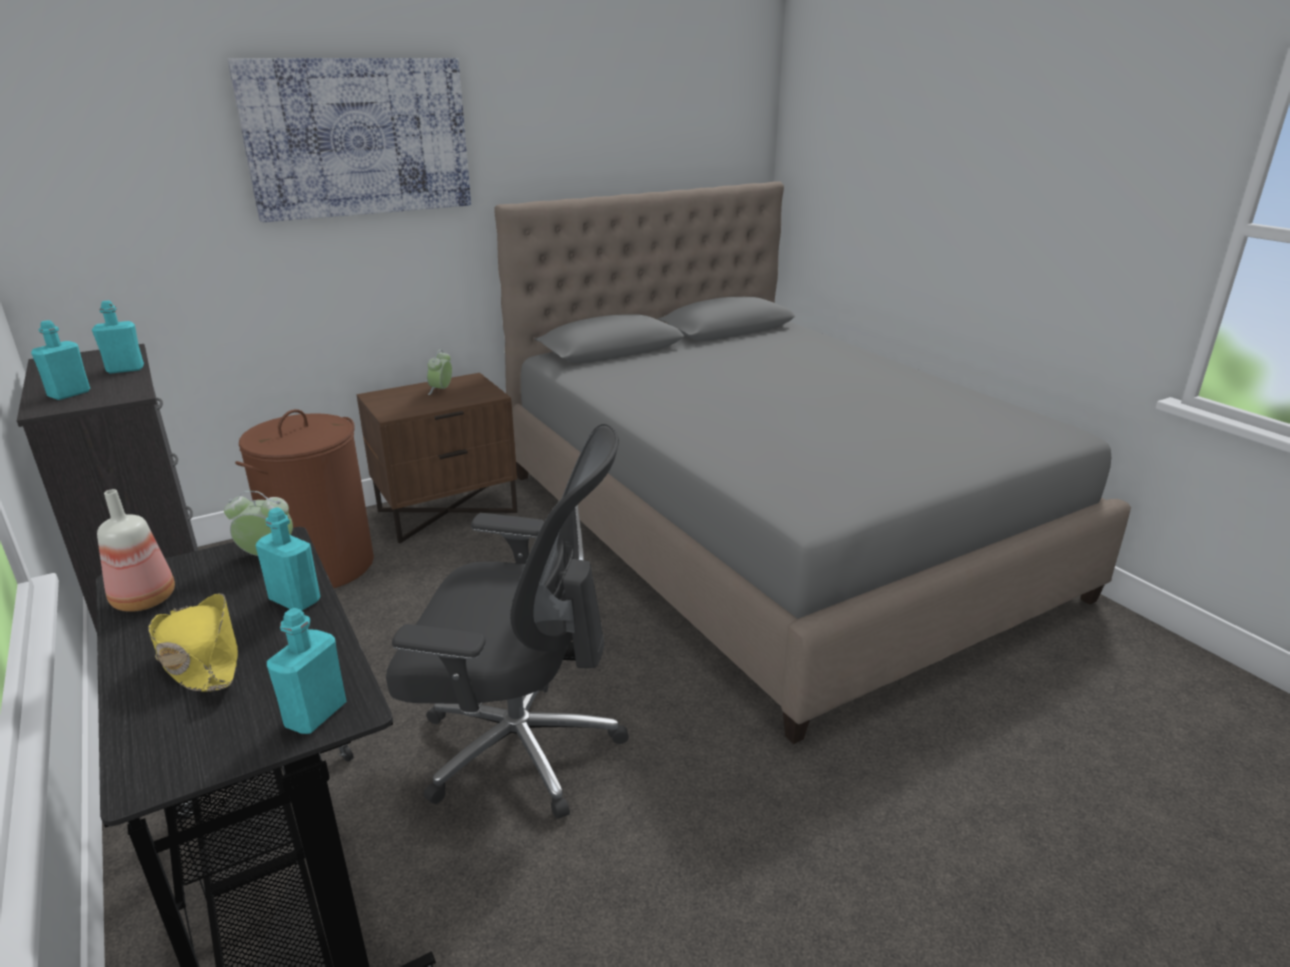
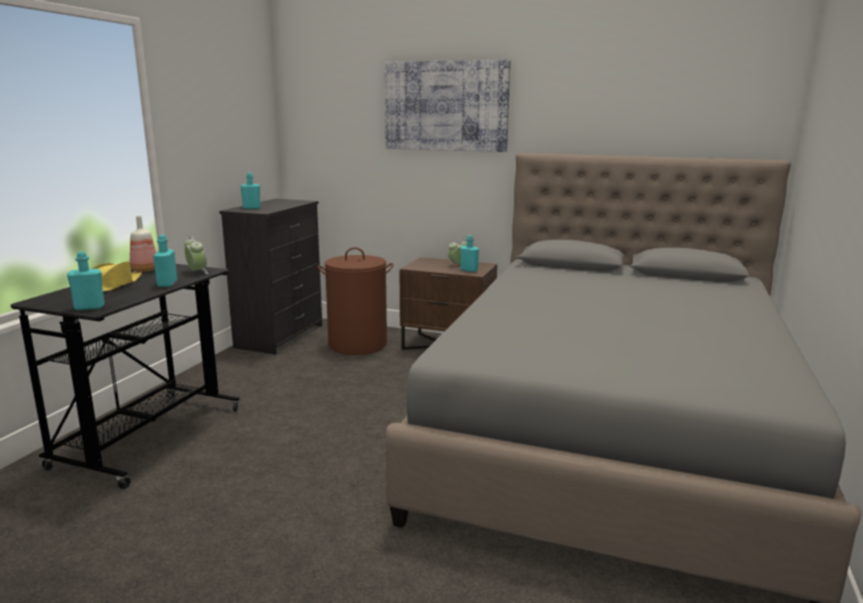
camera: 50 degrees right, 10 degrees down
turquoise bottle [92,301,144,374] -> turquoise bottle moved to [460,235,479,272]
office chair [386,424,629,819] -> none

